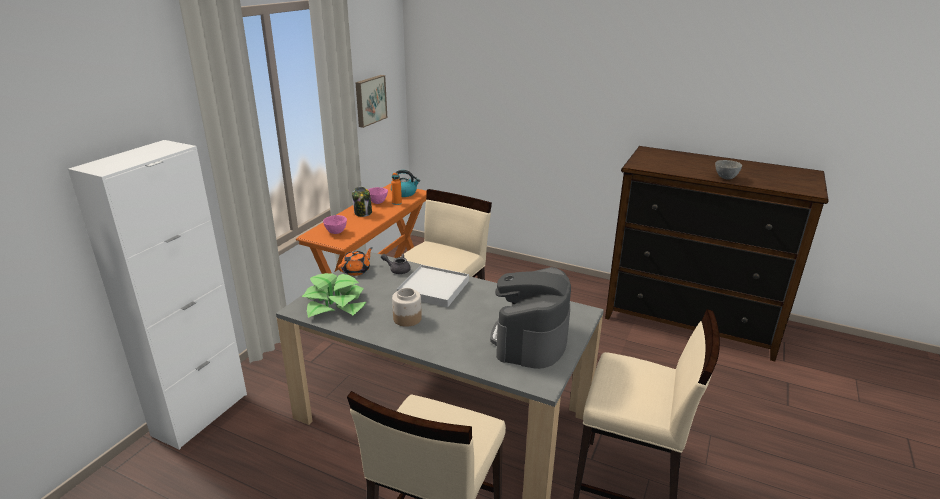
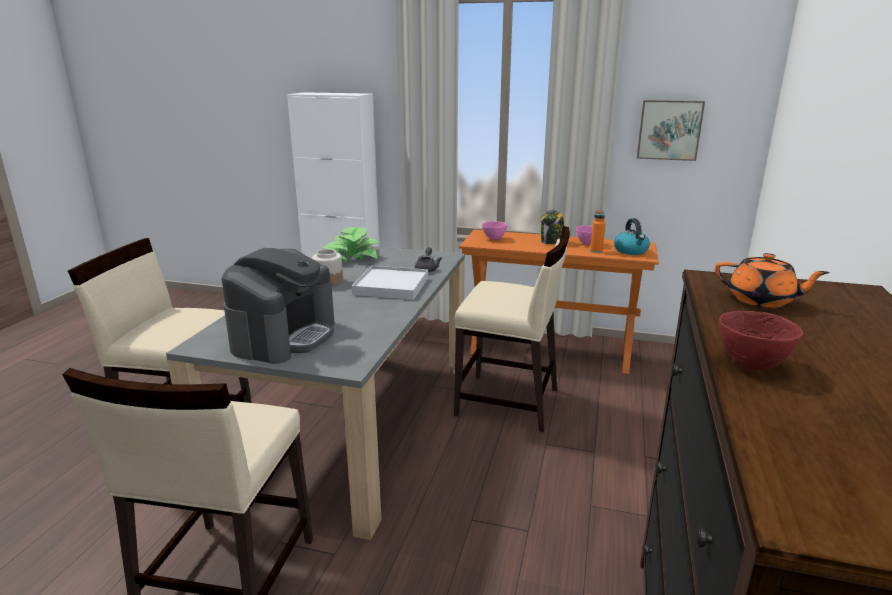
camera: 80 degrees right, 5 degrees down
orange teapot [338,247,373,276] -> orange teapot moved to [715,253,830,308]
coffee machine [490,267,571,369] -> coffee machine turned 105 degrees clockwise [222,248,335,364]
grey bowl [715,160,742,180] -> red bowl [719,311,803,370]

